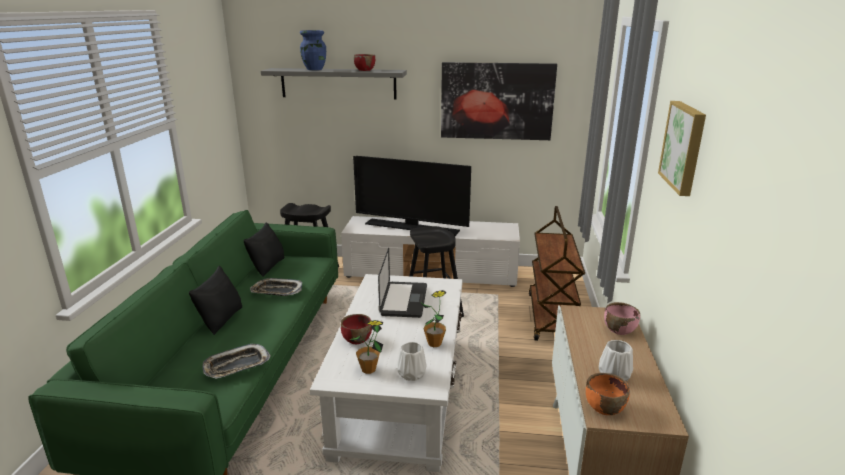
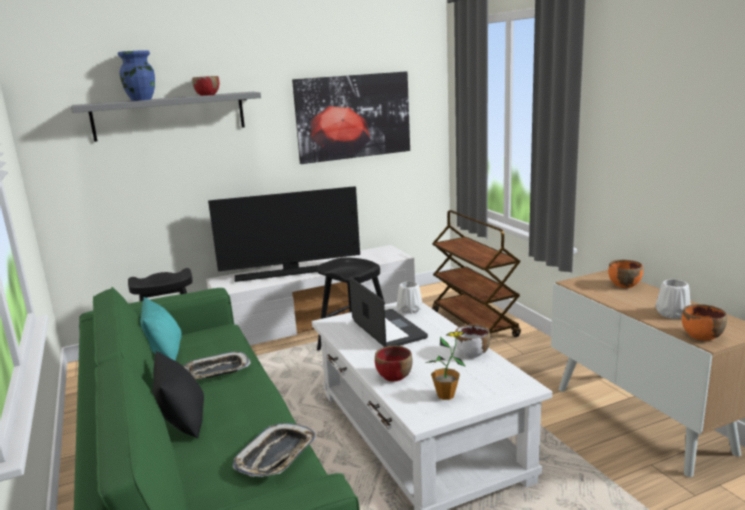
camera: 30 degrees left, 5 degrees down
black pillow [244,222,285,277] -> turquoise pillow [140,297,182,361]
white vase [397,342,427,381] -> white vase moved to [397,281,422,314]
potted plant [420,290,447,347] -> white bowl [455,324,490,358]
pink bowl [604,302,640,335] -> orange bowl [608,260,643,288]
picture [658,101,706,196] -> none

